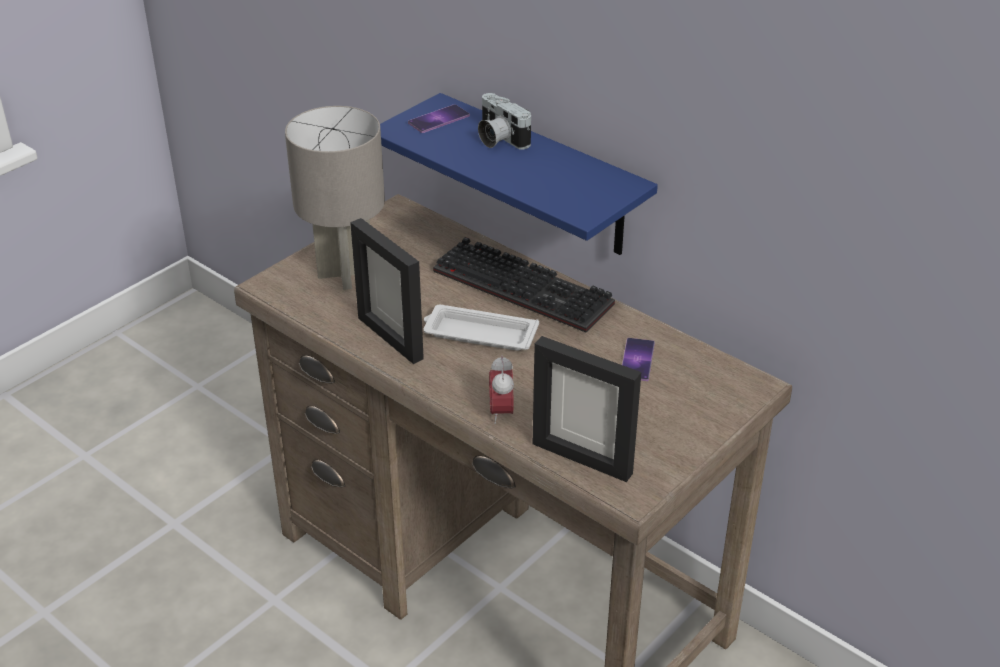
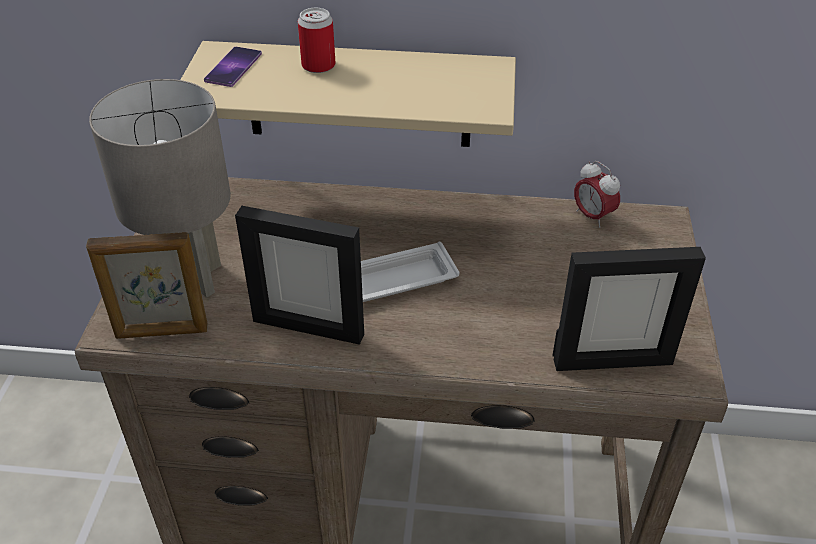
camera: 35 degrees left, 5 degrees up
blue shelf [380,93,658,255] -> beige shelf [181,41,516,147]
keyboard [433,237,615,333] -> none
camera [478,93,531,150] -> can [298,8,335,73]
alarm clock [489,355,514,424] -> alarm clock moved to [574,161,620,228]
phone [622,338,655,381] -> none
none -> picture frame [86,232,208,339]

